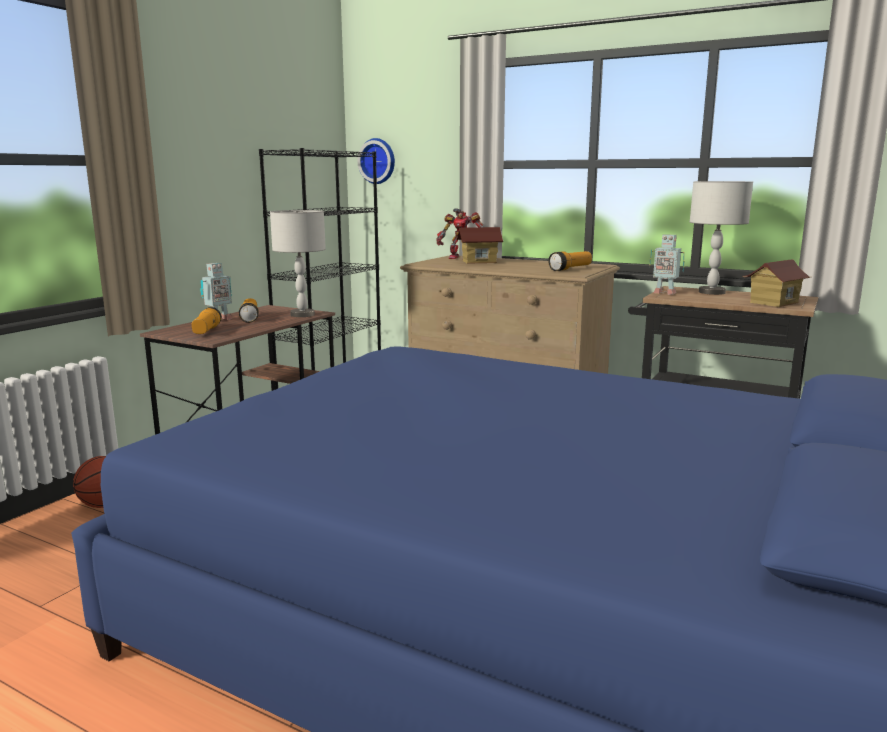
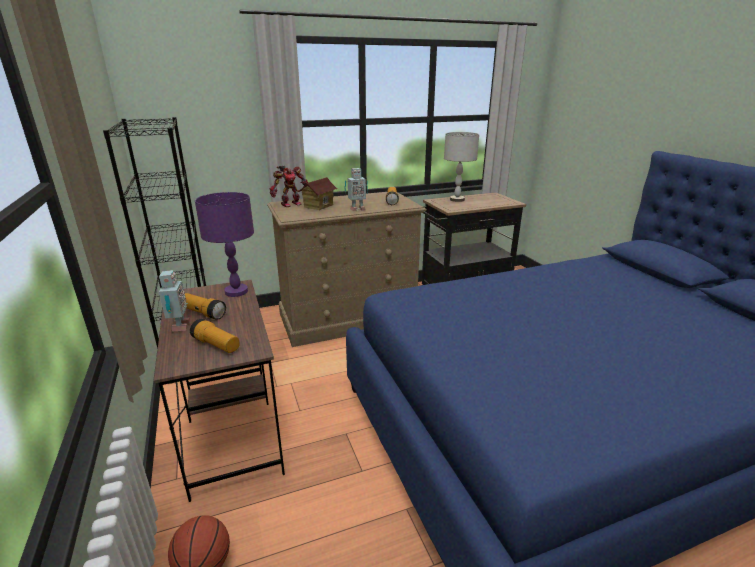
camera: 50 degrees left, 10 degrees up
grey table lamp [270,210,326,317] -> purple table lamp [195,192,254,297]
wall clock [357,138,395,184] -> none
toy robot [649,234,685,295] -> toy robot moved to [344,168,368,211]
toy house [743,259,810,307] -> none

